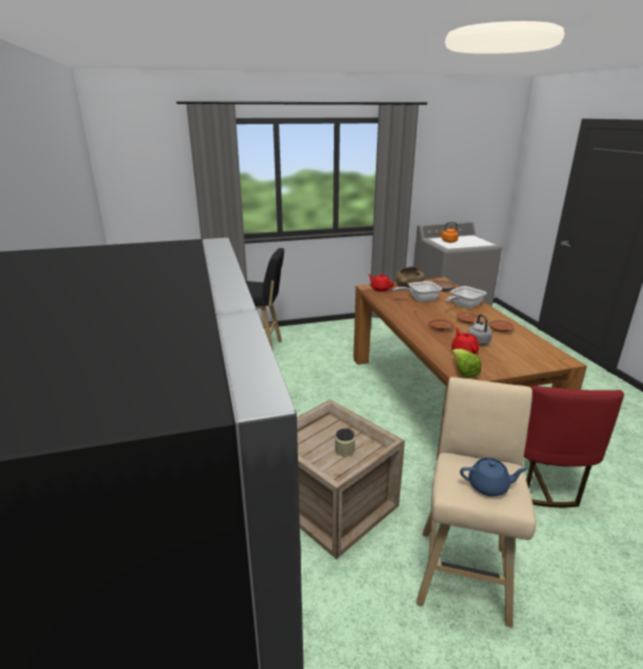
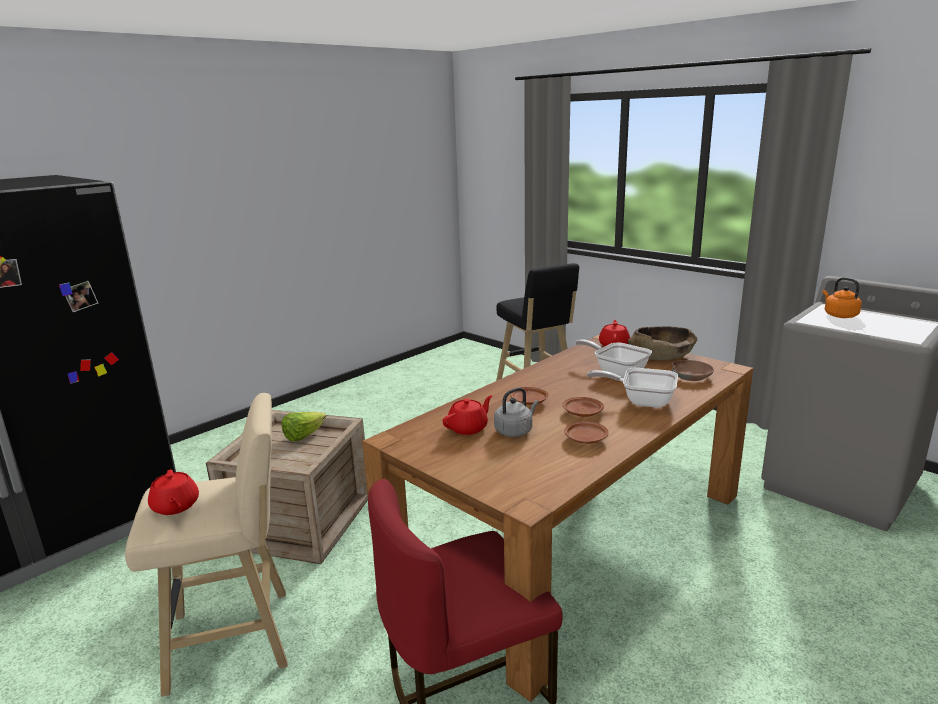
camera: 60 degrees right, 5 degrees down
jar [335,428,355,457] -> none
lettuce [452,349,482,378] -> lettuce moved to [282,412,326,442]
blue teapot [460,458,527,496] -> red teapot [148,469,199,515]

